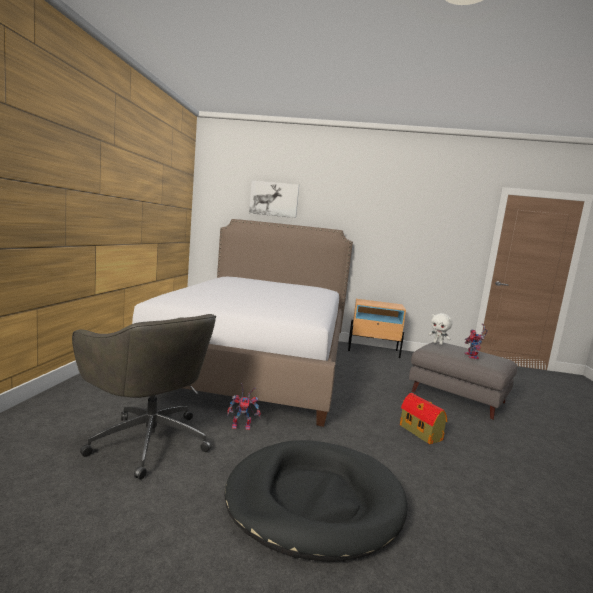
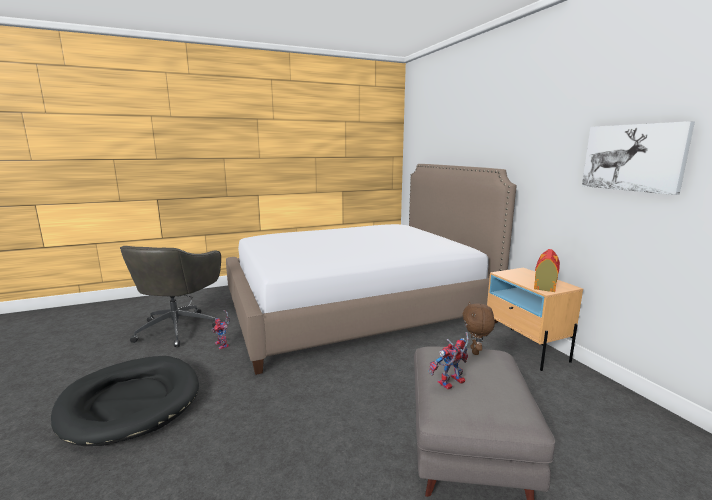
camera: 60 degrees right, 5 degrees up
picture [249,180,299,218] -> picture moved to [582,121,695,195]
toy house [400,393,447,444] -> toy house moved to [534,249,560,292]
white plush toy [428,313,452,345] -> brown plush toy [463,302,495,355]

